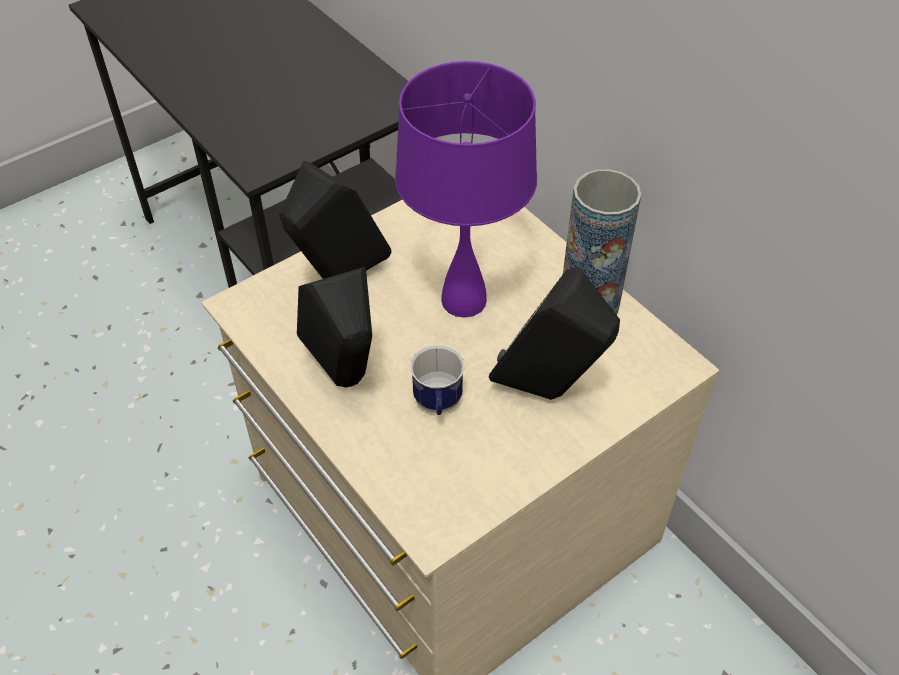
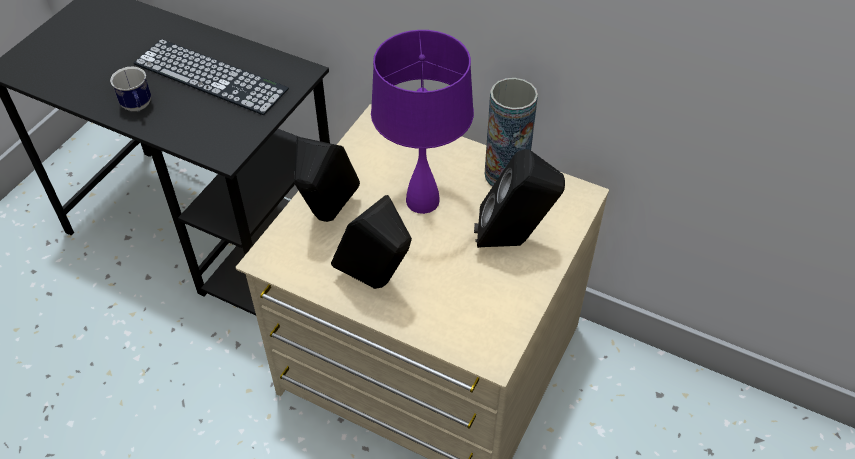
camera: 25 degrees left, 0 degrees up
mug [410,345,465,415] -> mug moved to [110,67,151,111]
none -> keyboard [134,39,289,115]

